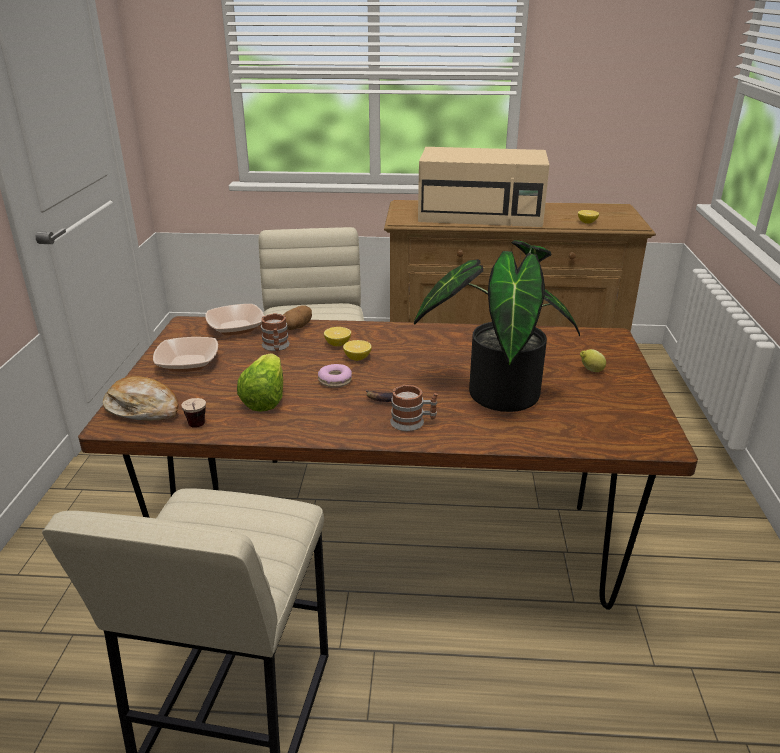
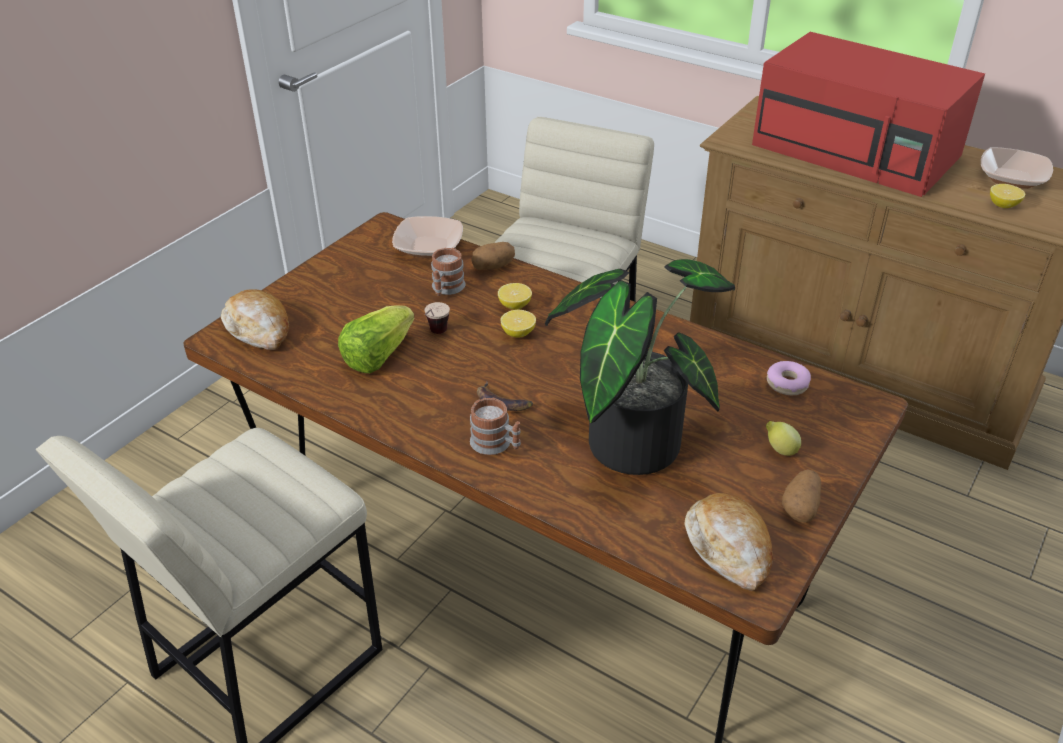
camera: 30 degrees right, 10 degrees up
bowl [153,337,218,372] -> bowl moved to [981,147,1053,189]
cup [181,398,206,428] -> cup moved to [424,302,450,334]
donut [318,364,352,388] -> donut moved to [767,361,811,395]
beige microwave [418,147,549,227] -> red microwave [752,32,985,197]
none -> bread [684,493,773,591]
none -> potato [782,469,821,523]

